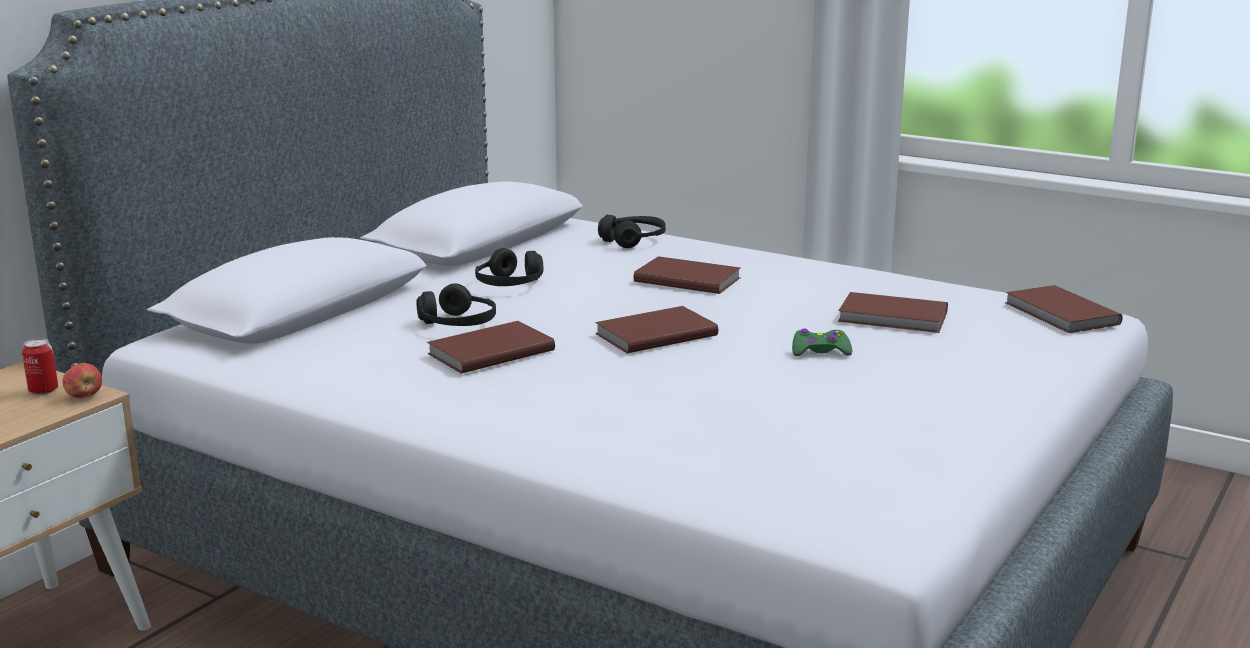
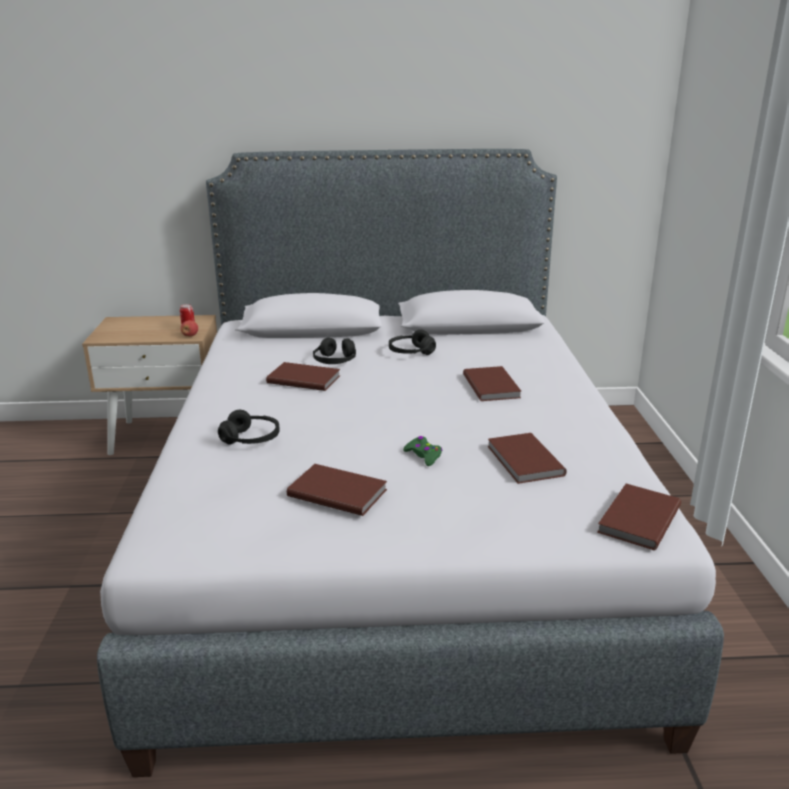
camera: 55 degrees right, 5 degrees up
brown book [595,306,718,353] -> brown book moved to [287,464,387,516]
black headphones [598,215,665,248] -> black headphones moved to [218,410,280,445]

